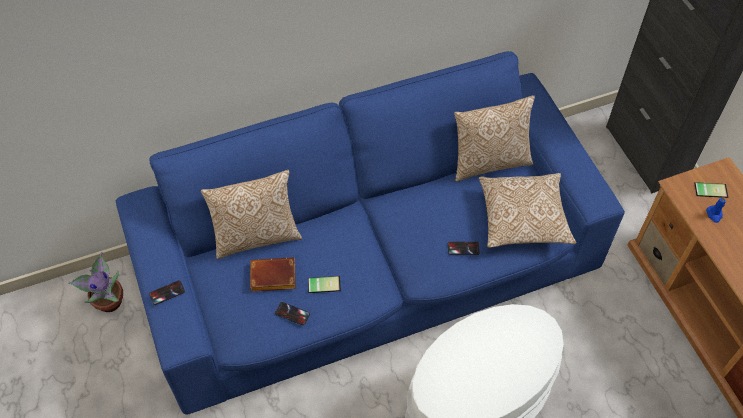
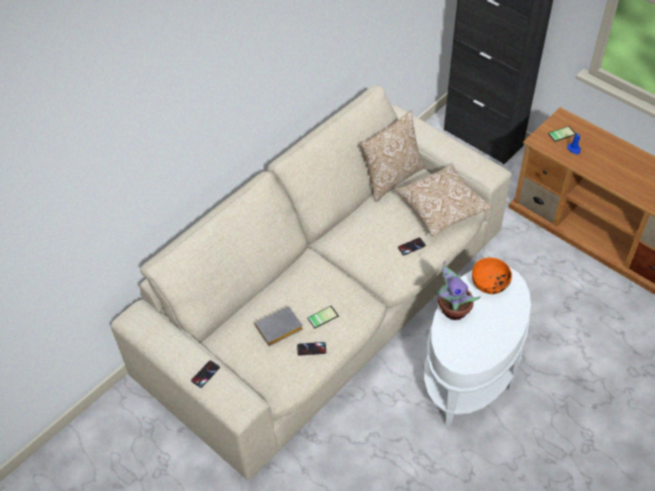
camera: 25 degrees left, 5 degrees down
potted plant [68,252,123,312] -> potted plant moved to [434,261,481,320]
blue sofa [116,51,625,415] -> beige sofa [111,85,512,480]
pillow [201,170,302,259] -> none
brown book [250,257,296,292] -> grey book [255,306,303,347]
none -> orange bowl [472,258,512,294]

